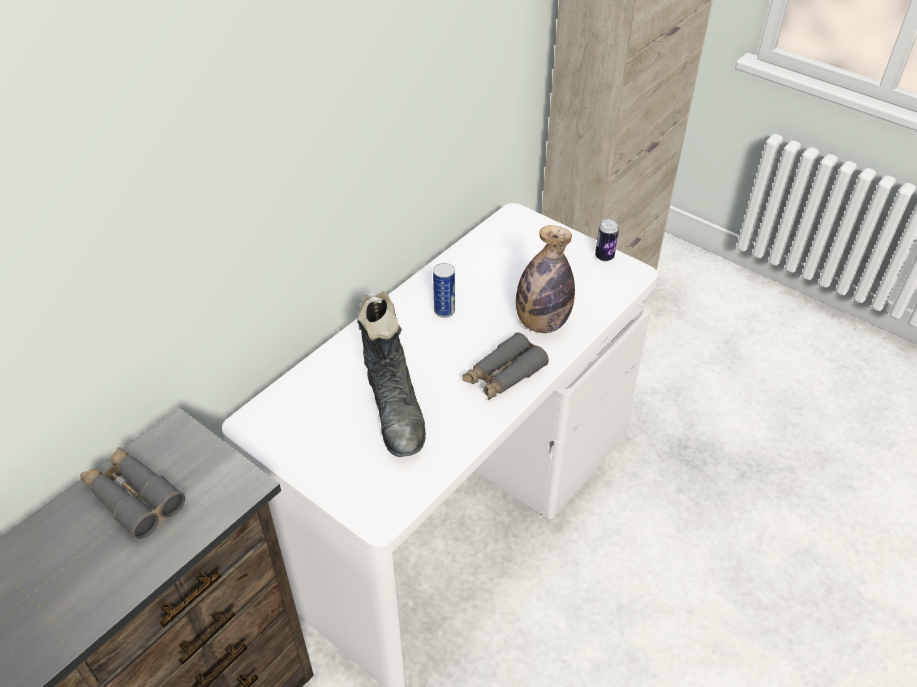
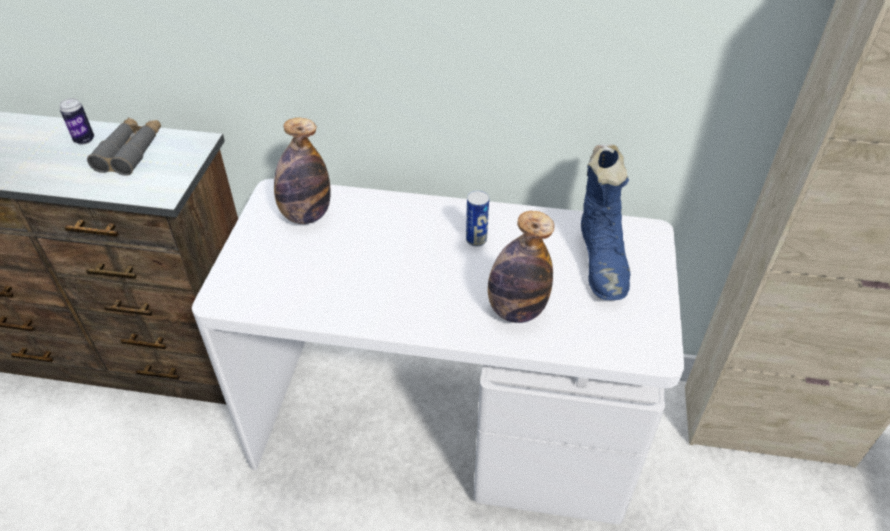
camera: 60 degrees right, 0 degrees up
black boot [357,290,426,457] -> none
grey binoculars [462,333,549,400] -> none
can [595,219,619,262] -> can moved to [60,98,94,145]
none -> bottle [274,118,331,224]
none -> blue boot [581,144,630,300]

